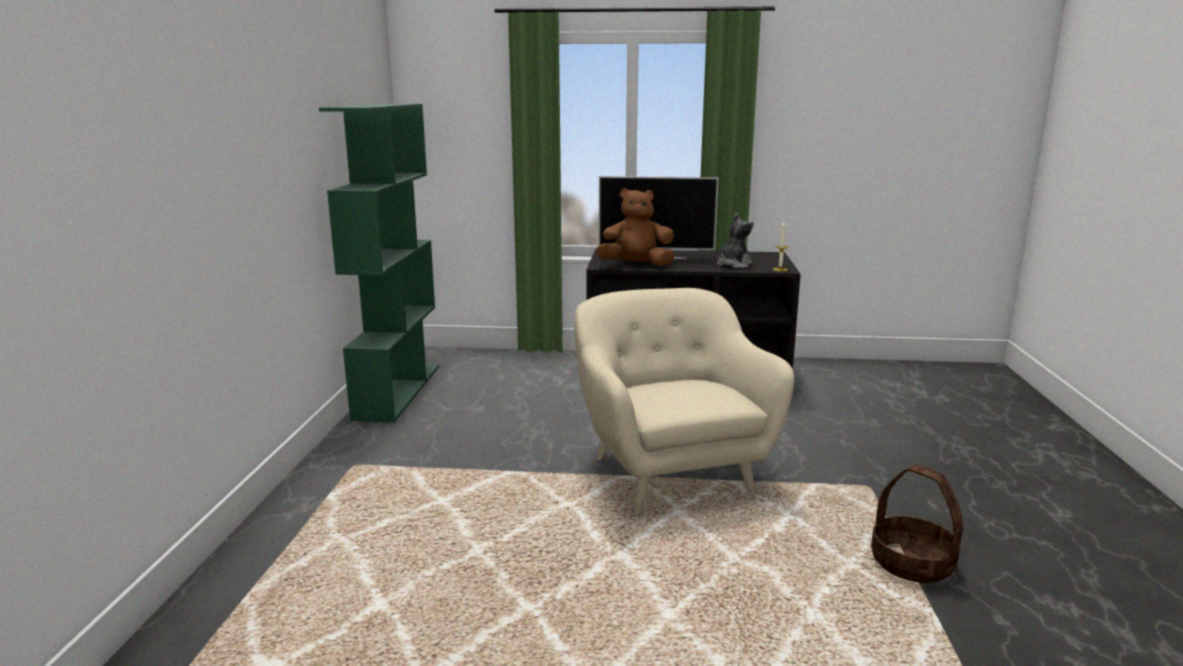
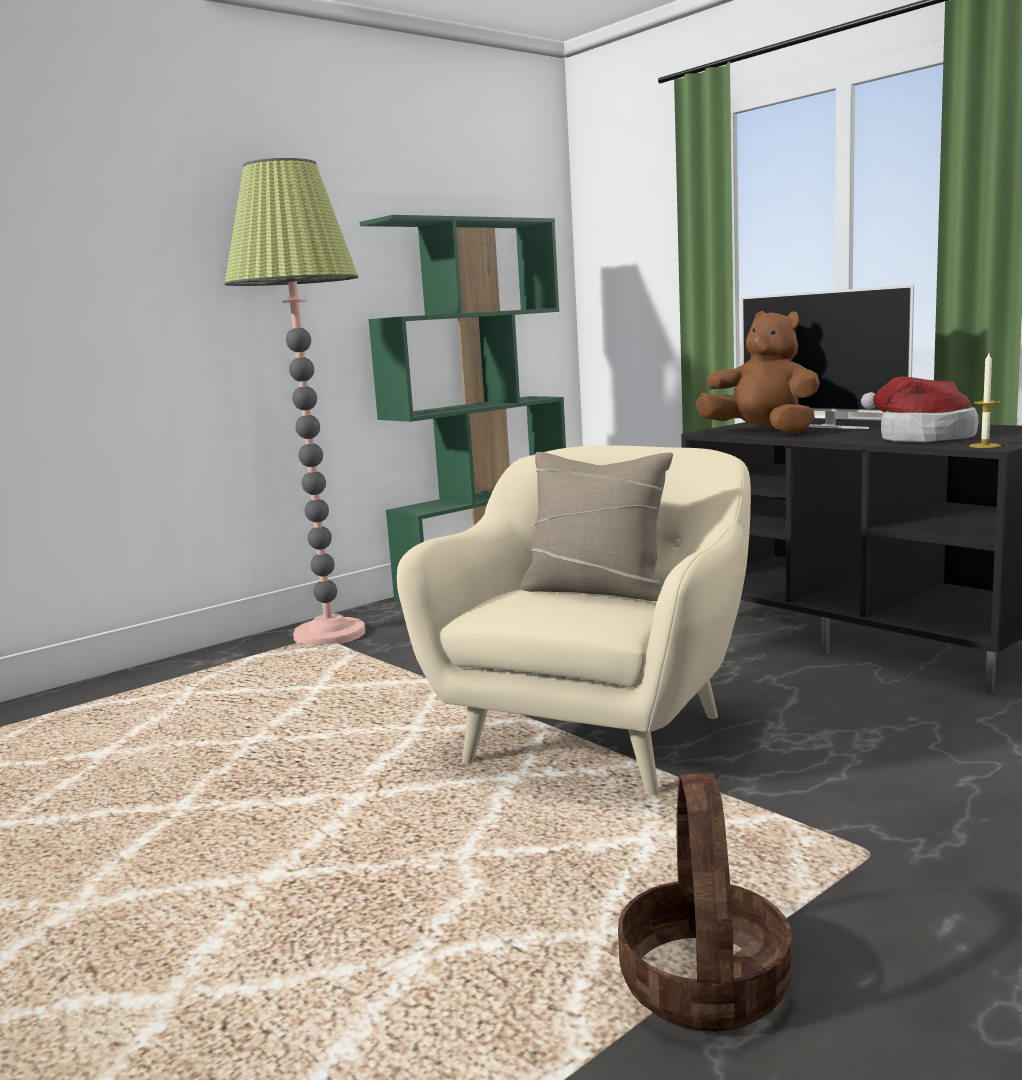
camera: 45 degrees right, 5 degrees down
plush toy [717,213,754,268] -> hat [861,376,978,442]
none -> floor lamp [225,158,365,644]
none -> beige pillow [520,452,673,601]

